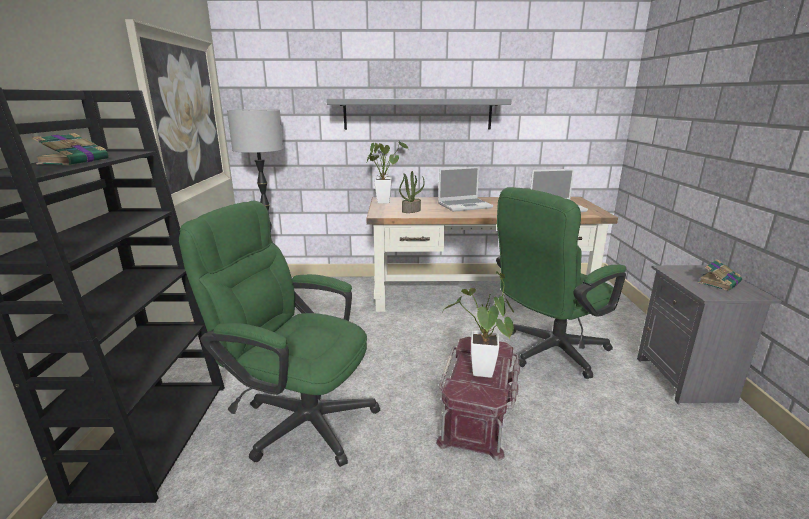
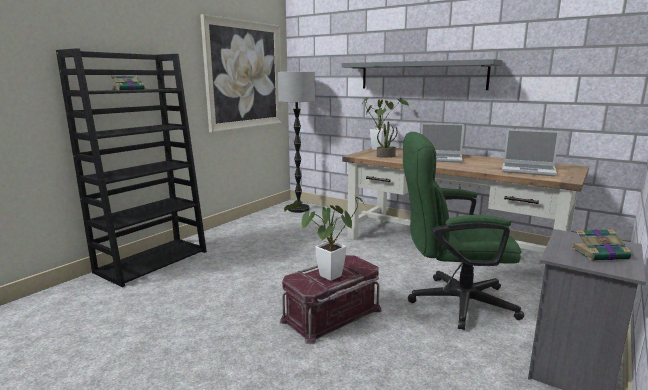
camera: 35 degrees right, 5 degrees down
green office chair [179,201,380,467] -> none

